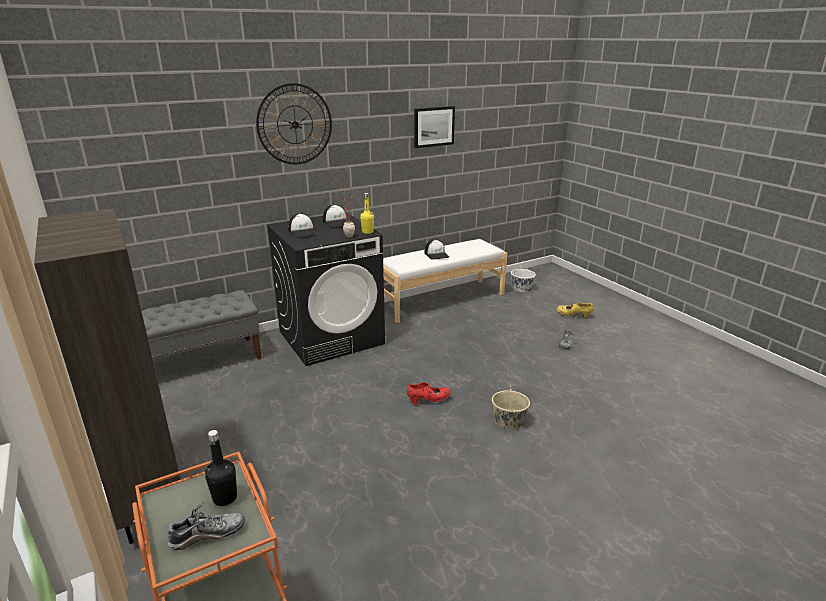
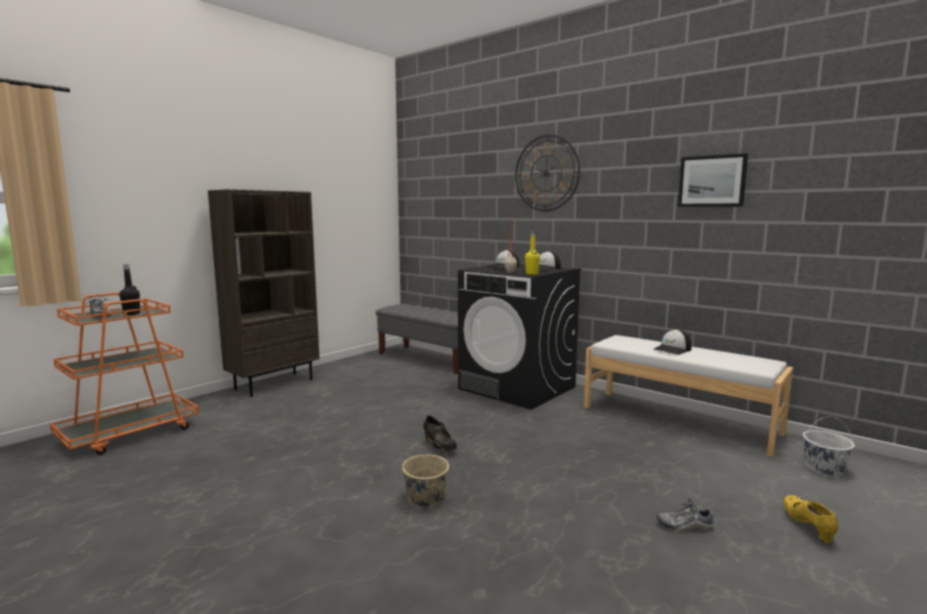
camera: 70 degrees right, 15 degrees down
red shoe [407,382,451,405] -> black shoe [423,416,457,450]

